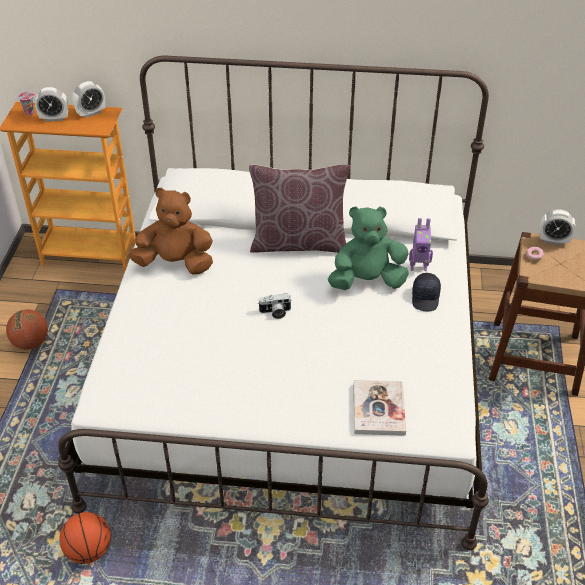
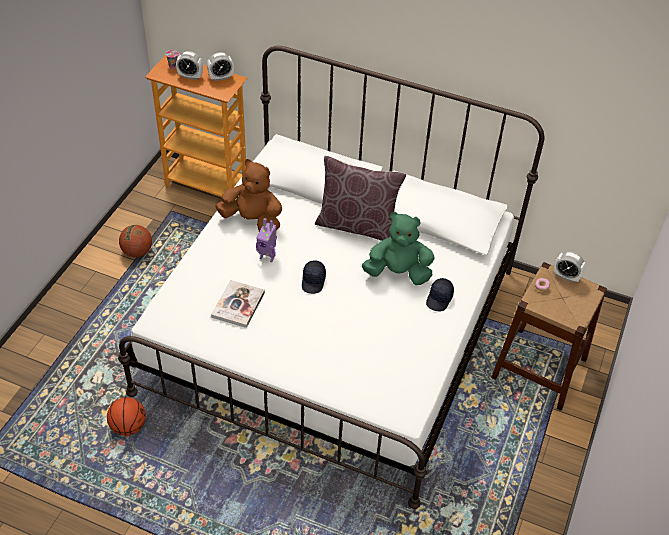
camera: 15 degrees right, 5 degrees up
camera [259,293,292,319] -> black cap [302,260,326,294]
book [354,380,406,436] -> book moved to [211,280,265,328]
toy robot [409,218,433,271] -> toy robot moved to [256,218,277,262]

